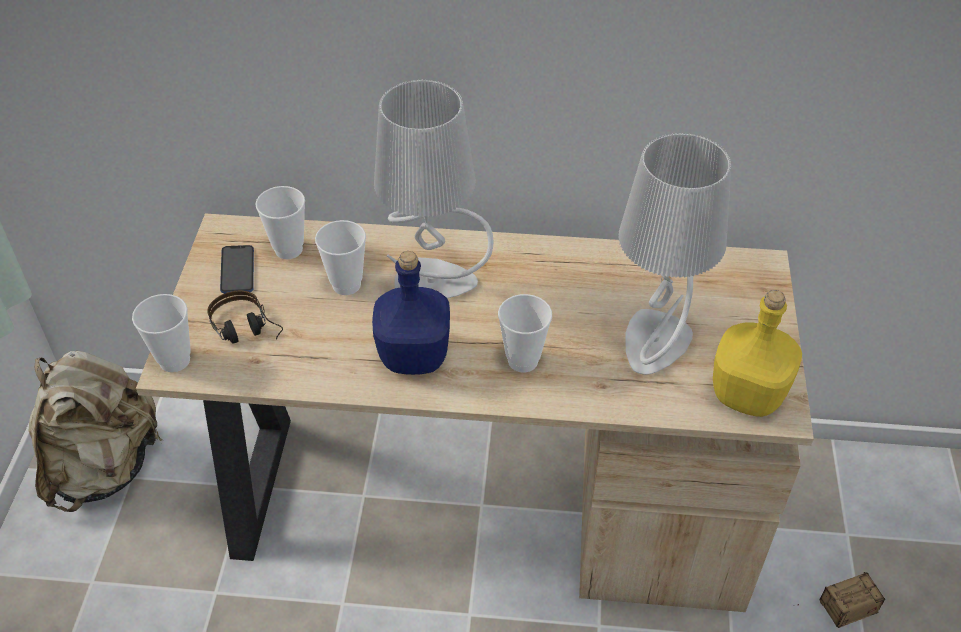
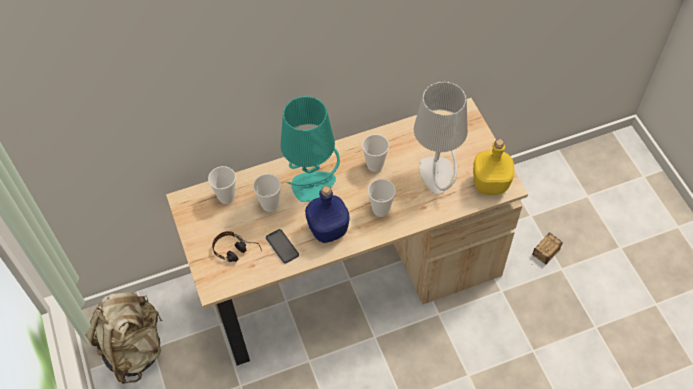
camera: 25 degrees left, 10 degrees up
cup [132,294,191,372] -> cup moved to [362,134,389,172]
phone [220,245,254,294] -> phone moved to [266,229,299,264]
grey table lamp [374,80,493,298] -> turquoise table lamp [281,96,340,202]

